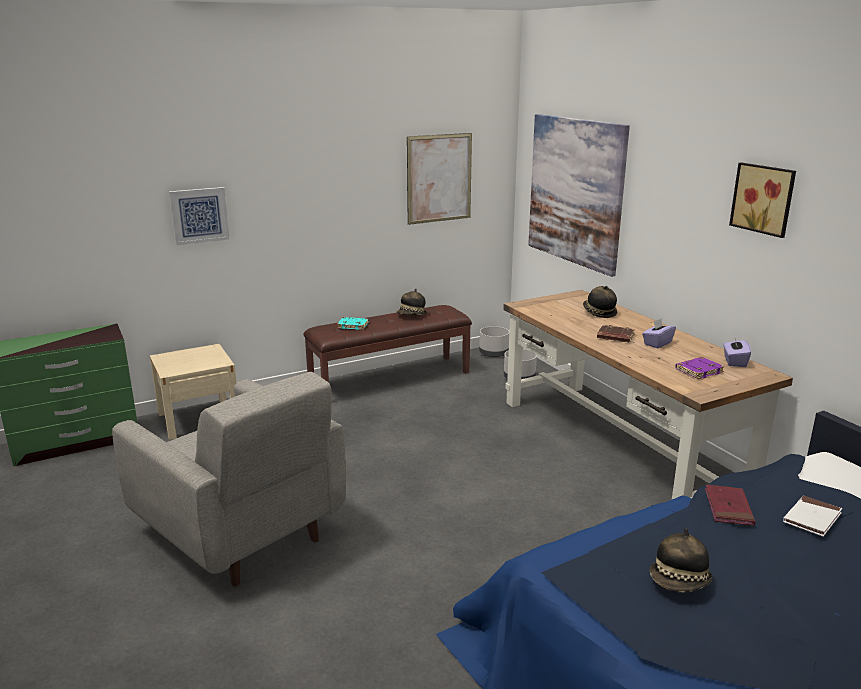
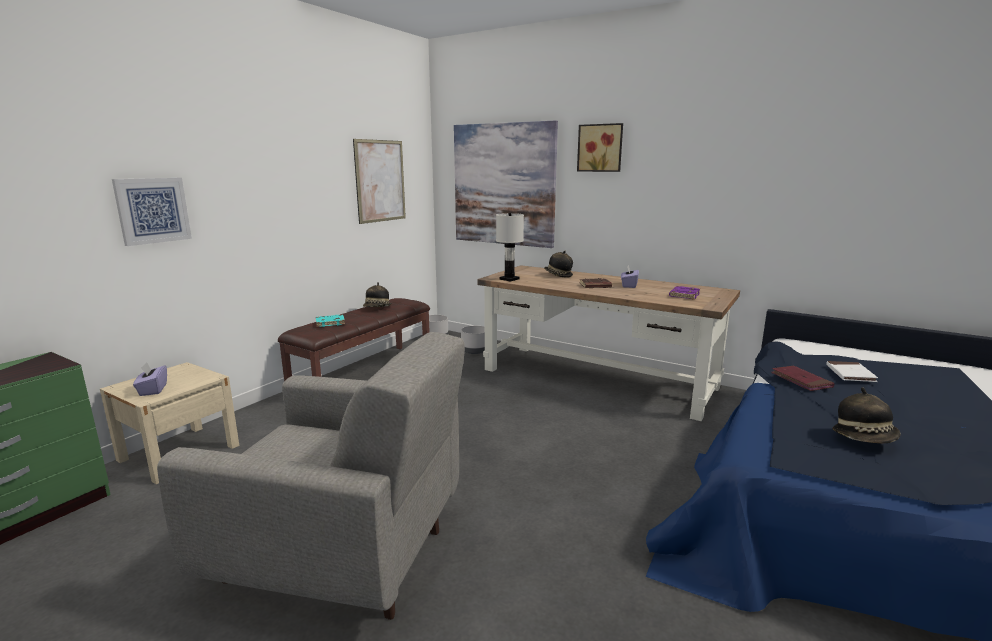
camera: 30 degrees left, 5 degrees down
purple tissue box [723,335,751,367] -> purple tissue box moved to [133,362,167,396]
picture [729,162,796,238] -> picture moved to [577,123,623,172]
none -> white table lamp [496,213,524,282]

